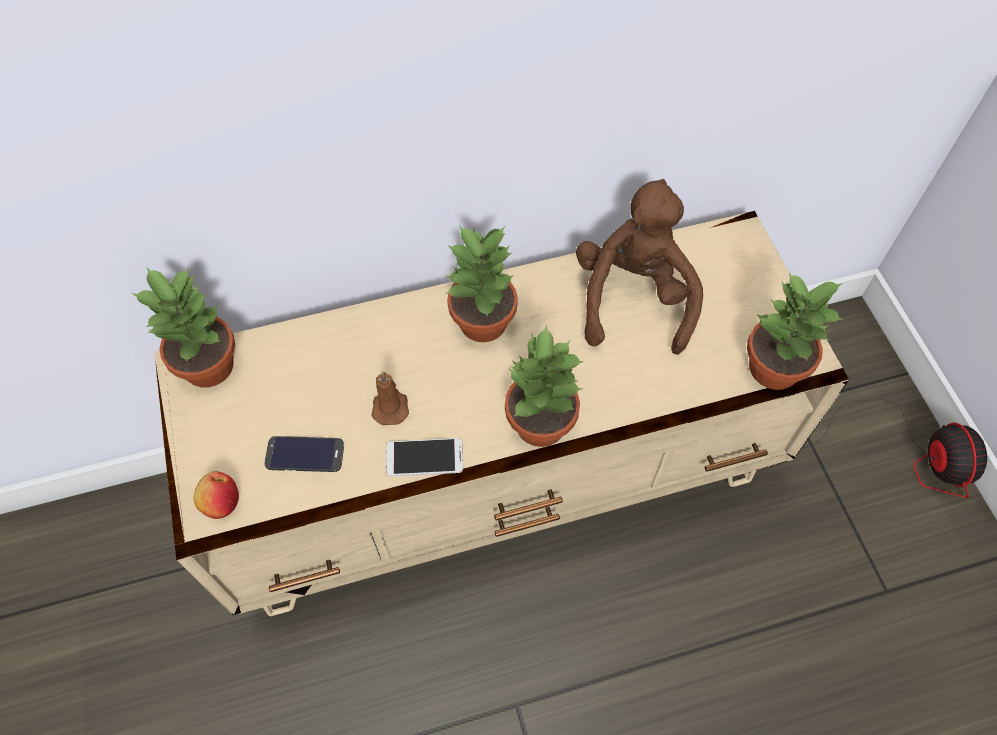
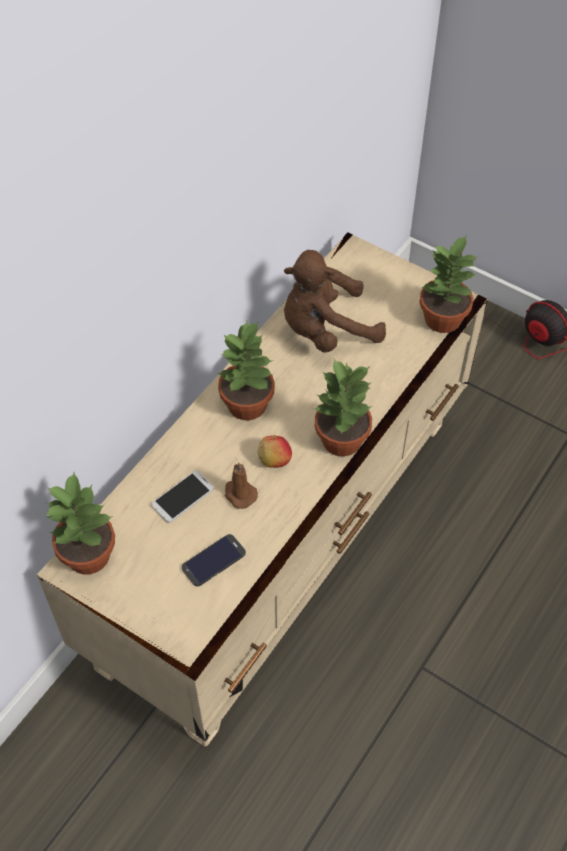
camera: 40 degrees left, 5 degrees down
apple [194,471,239,519] -> apple moved to [258,436,292,468]
phone [386,438,463,476] -> phone moved to [151,471,214,523]
brown plush toy [576,179,703,355] -> brown plush toy turned 75 degrees counterclockwise [284,250,386,353]

